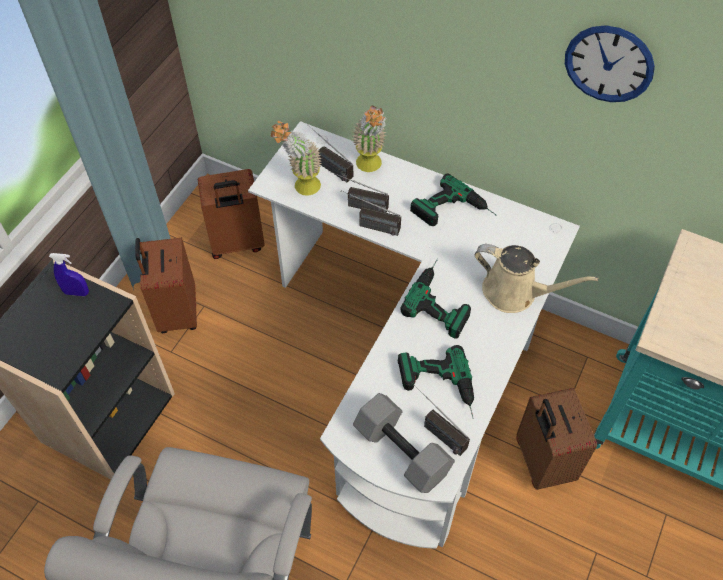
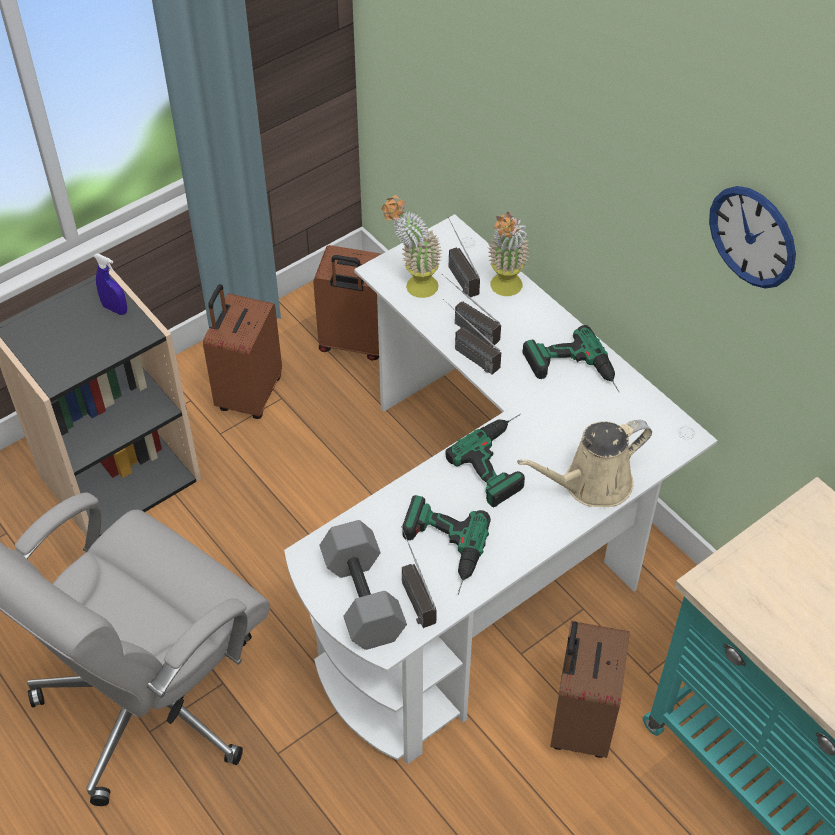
camera: 25 degrees right, 5 degrees down
beige watering can [474,244,599,313] -> beige watering can turned 105 degrees clockwise [517,420,652,507]

